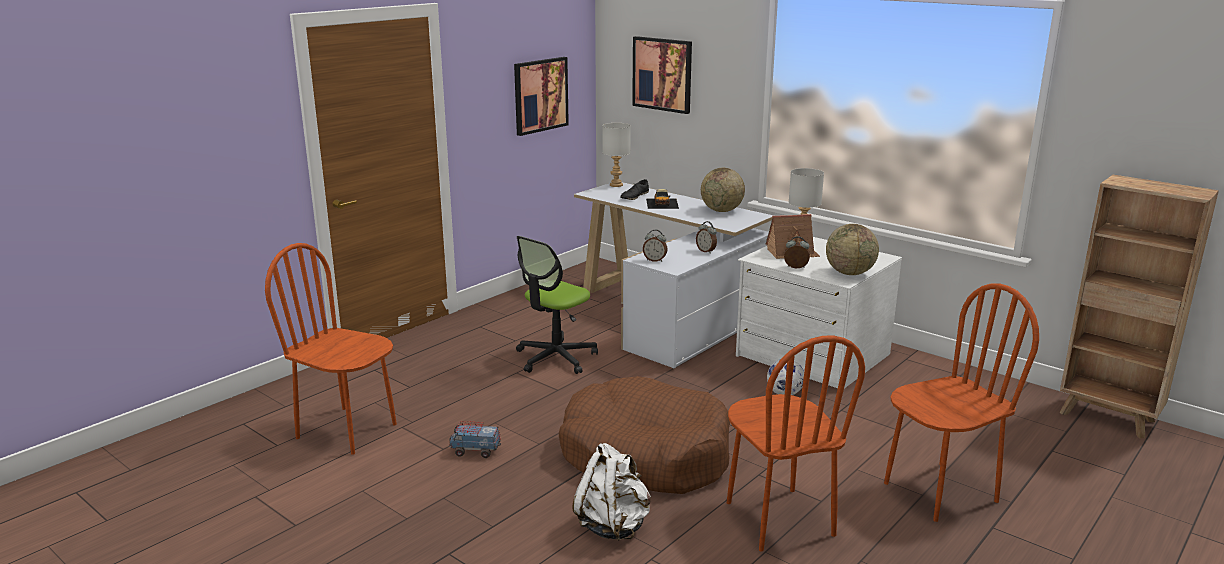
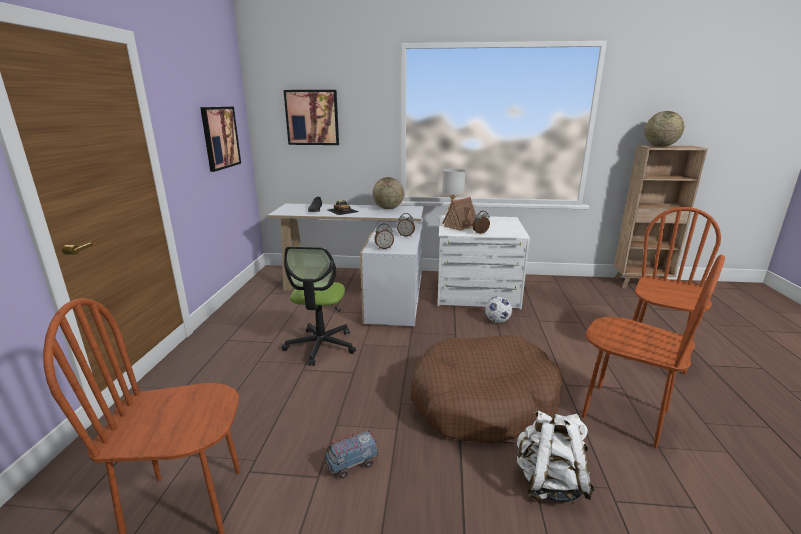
camera: 35 degrees left, 0 degrees up
grey table lamp [602,123,631,187] -> none
globe [826,224,879,275] -> globe moved to [645,111,684,147]

